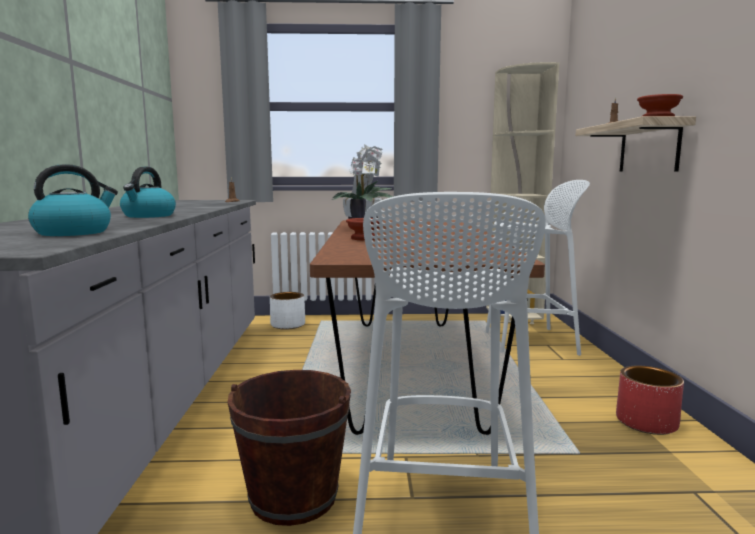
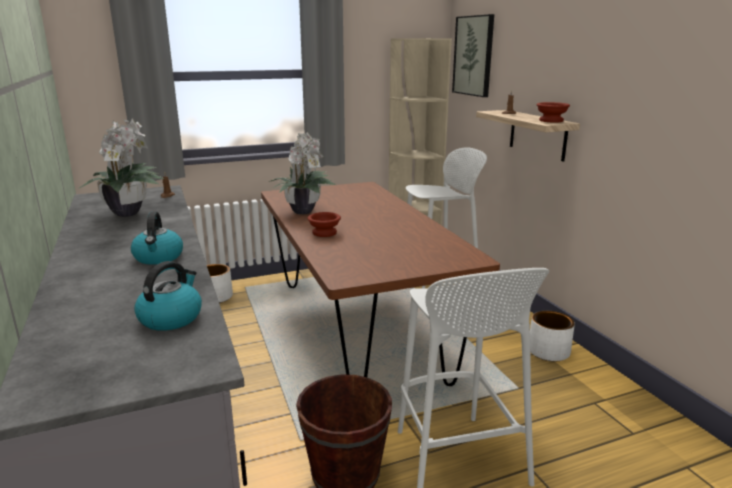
camera: 20 degrees left, 10 degrees up
red planter [616,366,684,435] -> white planter [530,311,575,362]
none -> potted plant [78,118,164,217]
none -> picture [452,14,494,97]

